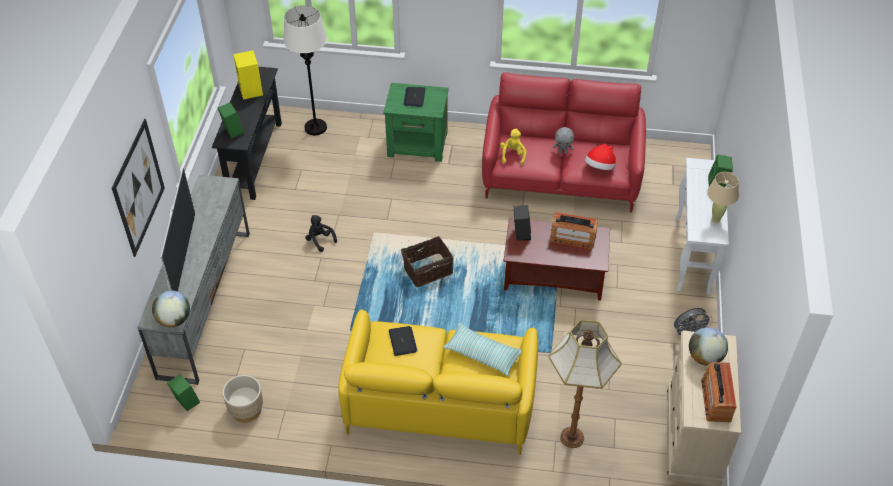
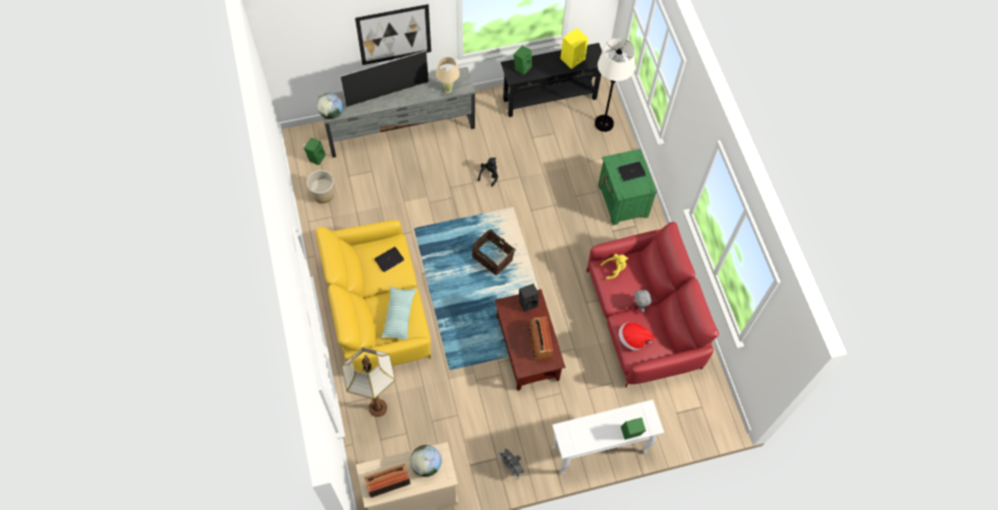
camera: 65 degrees right, 15 degrees up
beige table lamp [707,172,739,223] -> beige table lamp moved to [436,57,460,93]

